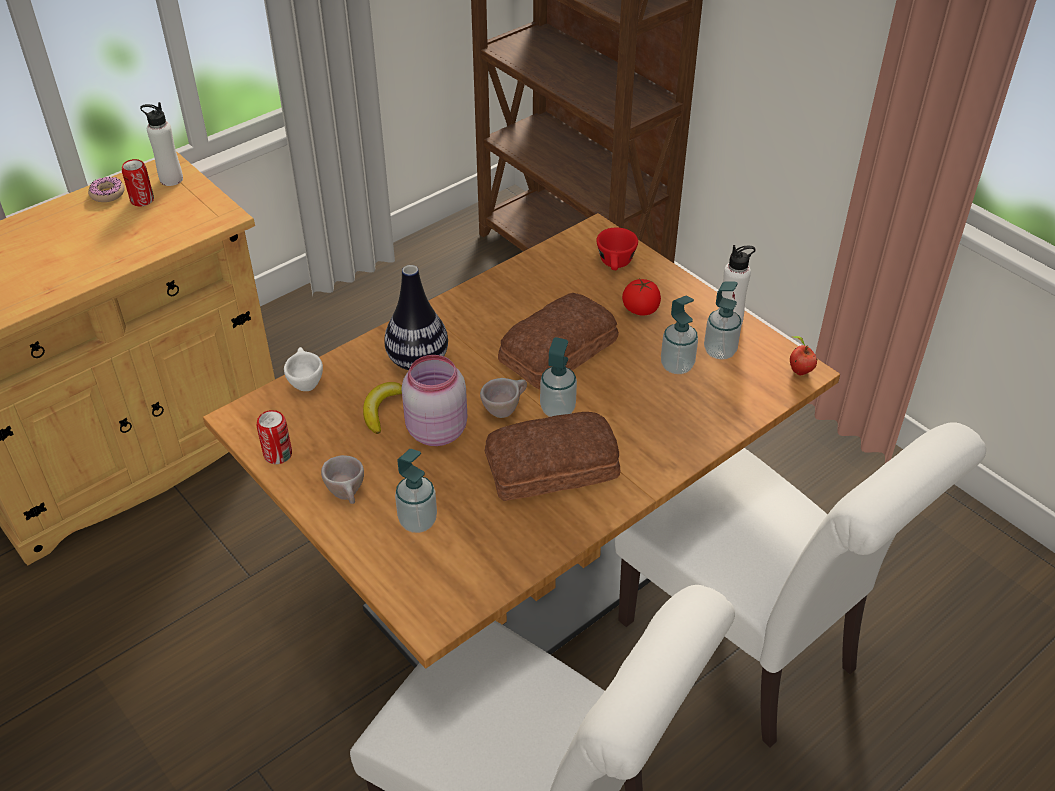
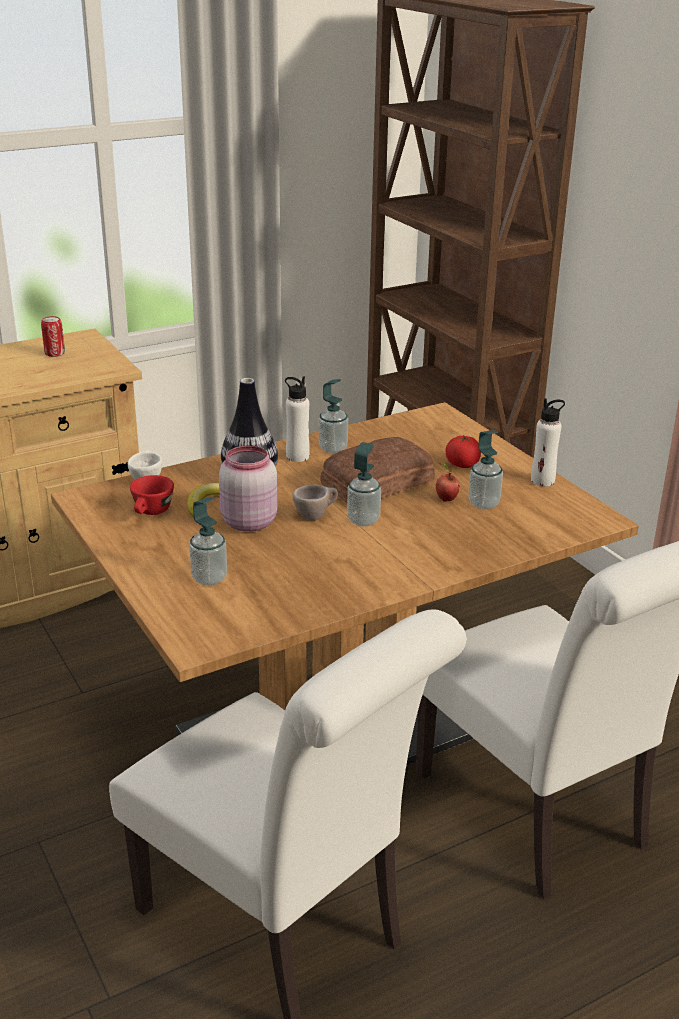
camera: 10 degrees right, 15 degrees down
donut [88,177,124,202] -> none
white bottle [140,102,183,186] -> white bottle moved to [285,377,310,462]
can [257,410,292,464] -> none
beige cup [321,455,364,504] -> none
bread [485,412,621,501] -> none
red cup [596,227,638,270] -> red cup moved to [130,475,174,515]
soap dispenser [704,281,742,360] -> soap dispenser moved to [319,379,348,454]
apple [790,336,817,376] -> apple moved to [436,463,459,502]

